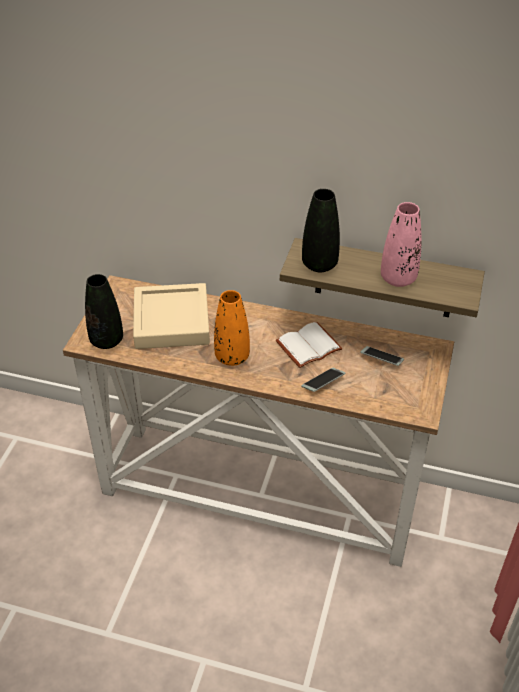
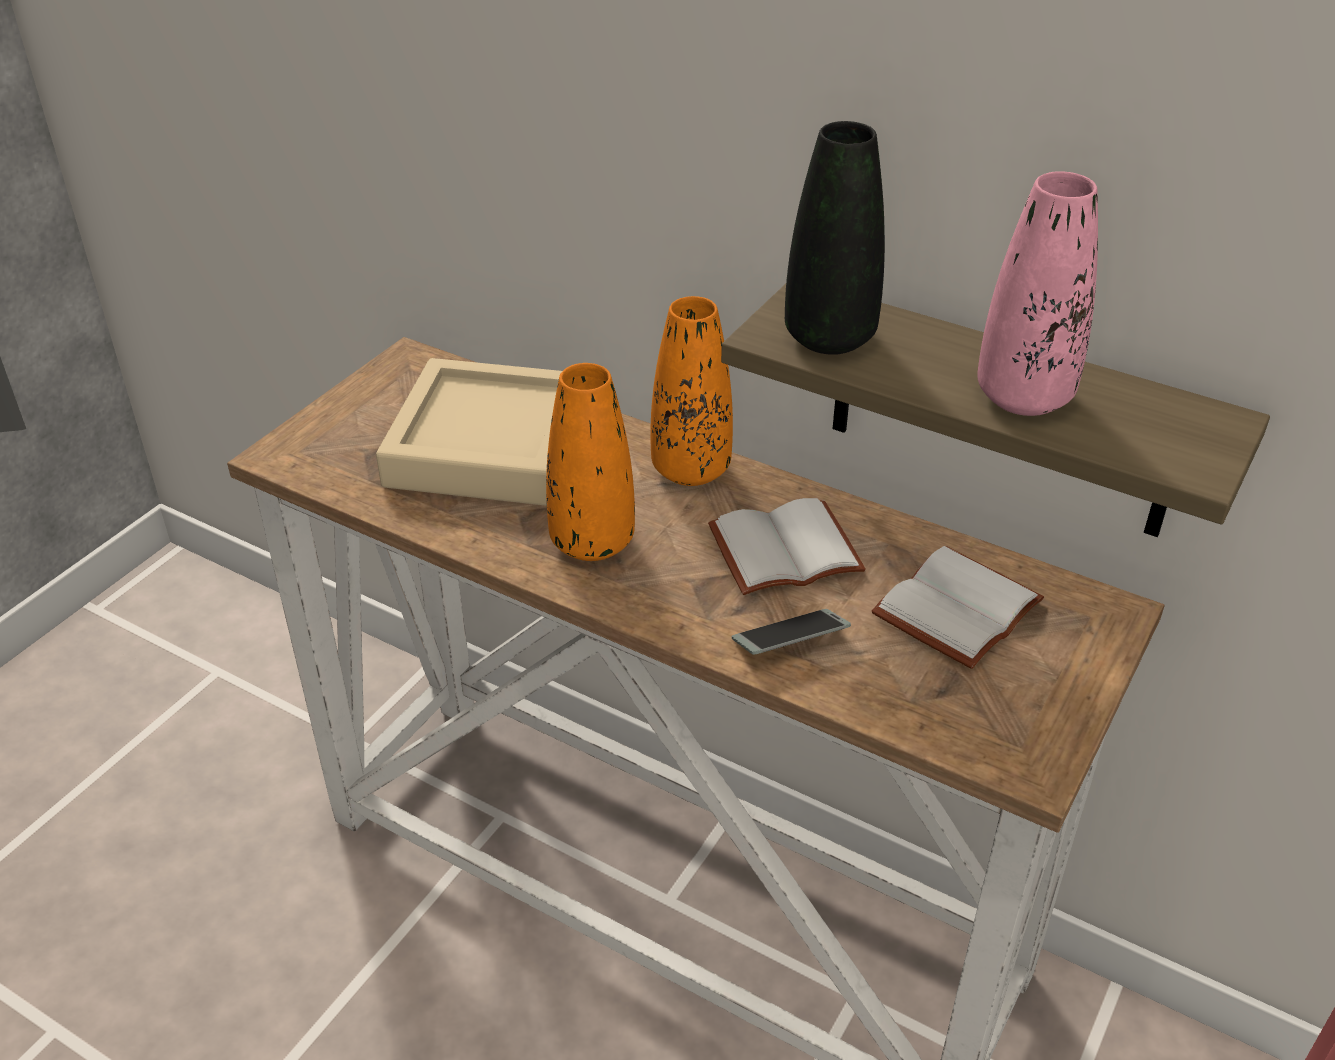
camera: 15 degrees right, 5 degrees down
black vase [85,274,123,349] -> none
phone [360,346,404,366] -> white book [871,546,1044,669]
none -> orange vase [650,296,733,486]

